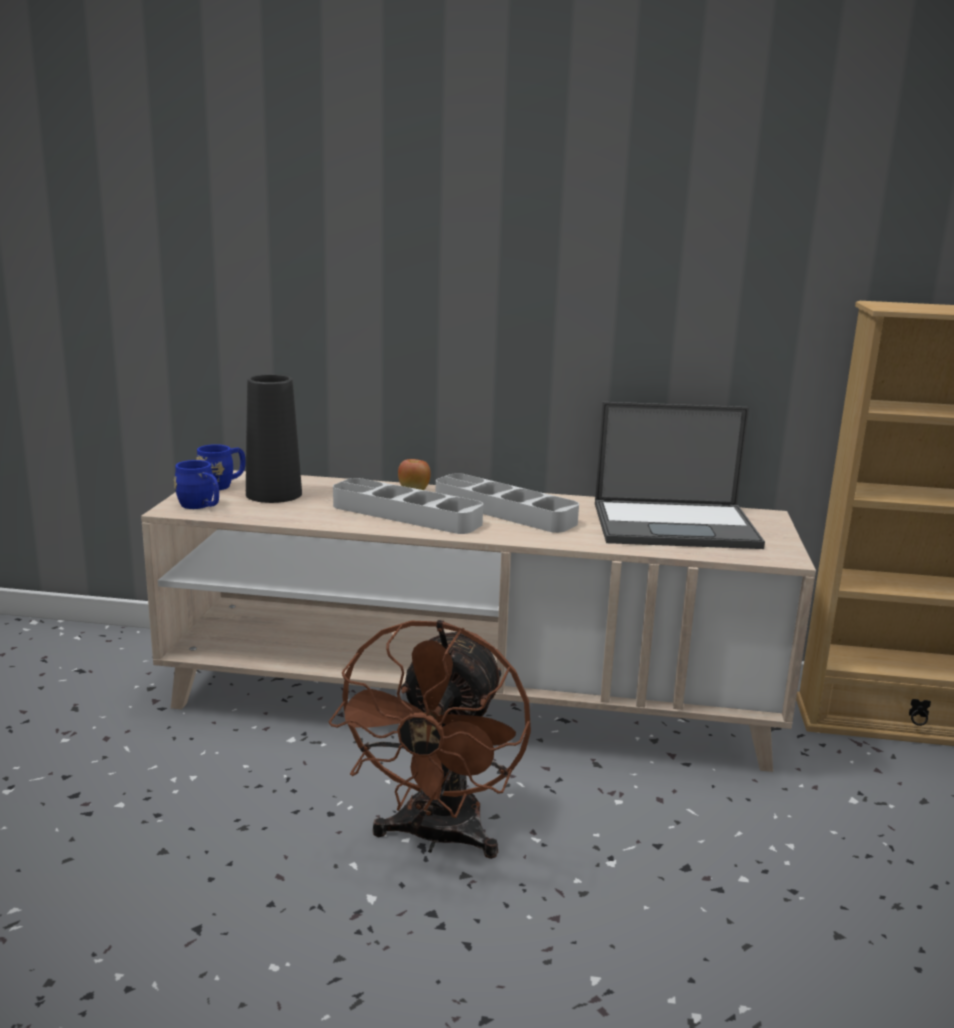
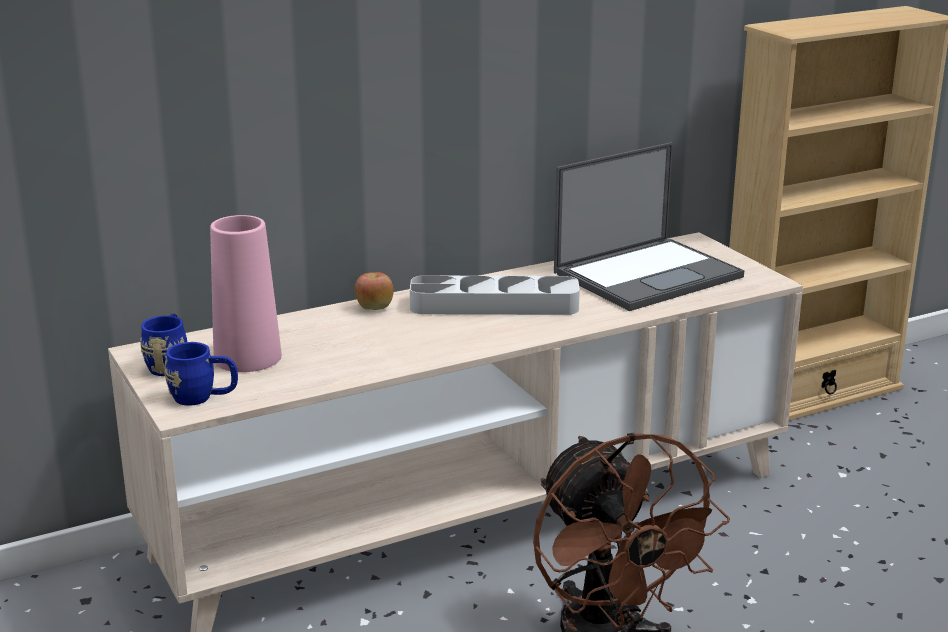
camera: 35 degrees left, 5 degrees up
black vase [246,374,302,503] -> pink vase [210,215,282,372]
grey tray [333,478,483,534] -> none

